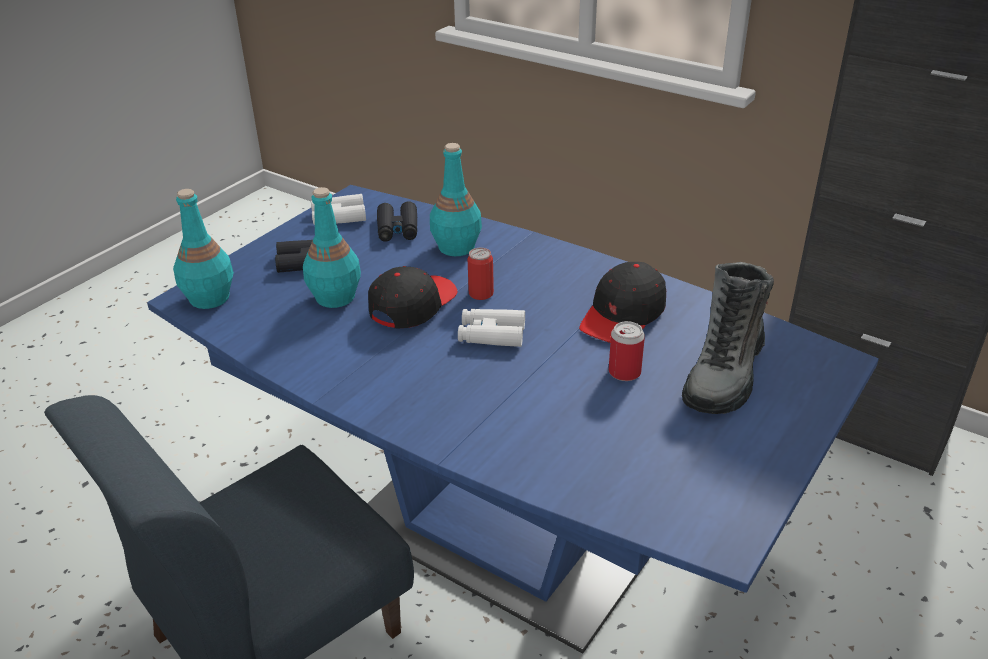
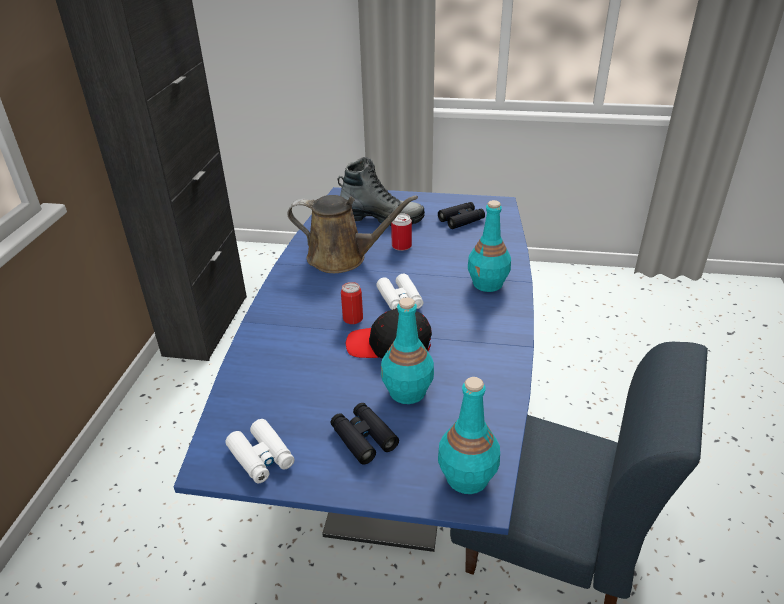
camera: 115 degrees left, 0 degrees up
black binoculars [377,201,417,242] -> black binoculars moved to [438,202,485,229]
turquoise bottle [430,143,482,256] -> turquoise bottle moved to [468,200,511,292]
black cap [579,262,666,343] -> brown watering can [287,195,418,273]

